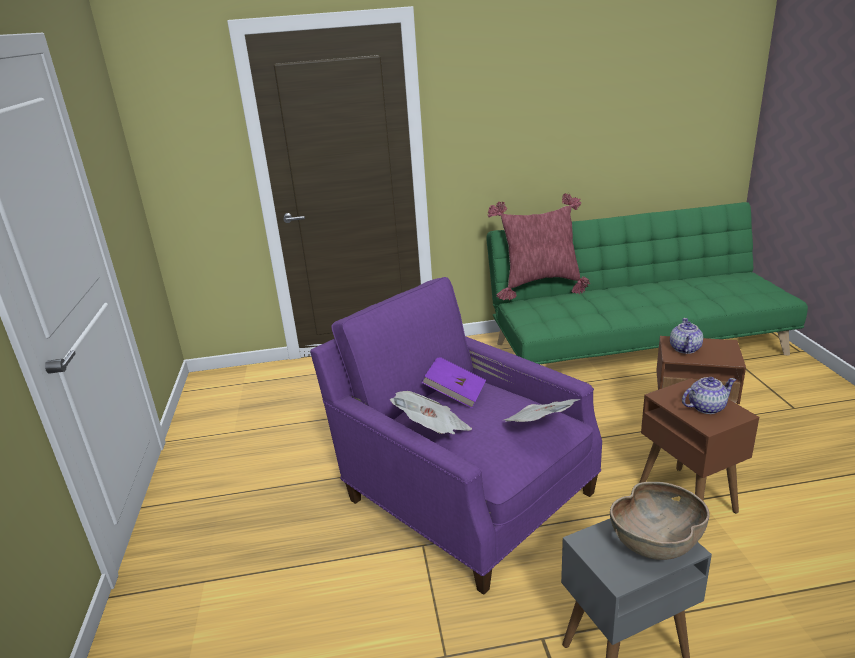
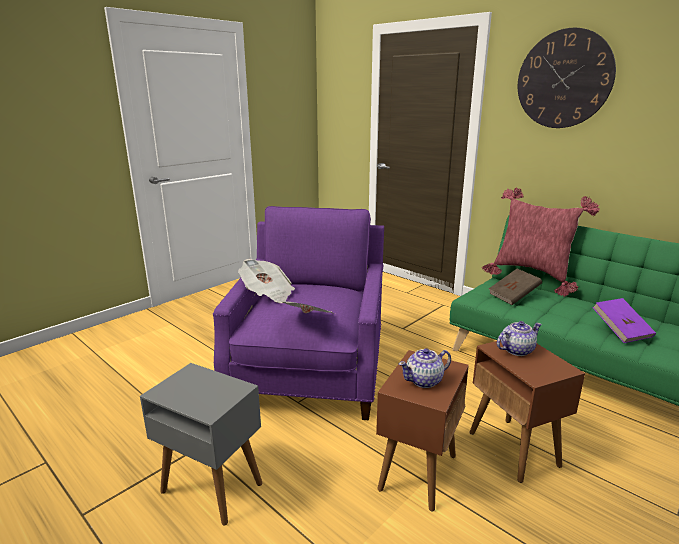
camera: 50 degrees right, 5 degrees down
purple book [422,357,486,408] -> purple book moved to [592,298,656,343]
brown bowl [610,482,710,560] -> none
teapot [682,377,736,414] -> teapot turned 120 degrees clockwise [399,348,451,388]
none -> brown book [489,269,542,305]
none -> wall clock [518,28,616,128]

